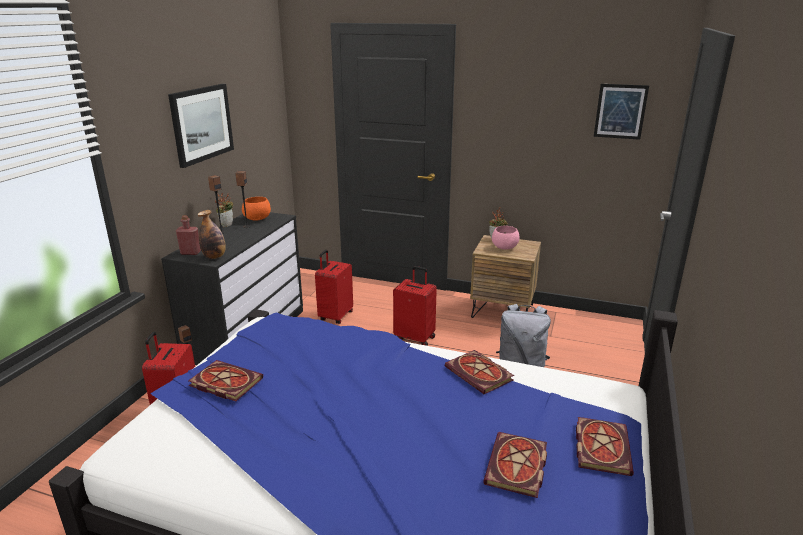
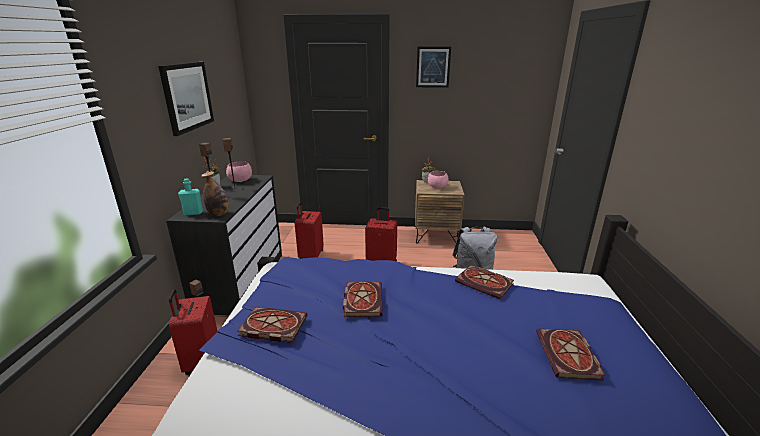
camera: 15 degrees left, 0 degrees up
red bottle [176,215,201,255] -> turquoise bottle [178,178,203,216]
orange bowl [242,197,271,221] -> pink bowl [226,161,252,182]
book [576,417,634,476] -> book moved to [343,282,383,317]
picture [594,84,649,140] -> picture moved to [416,47,451,88]

